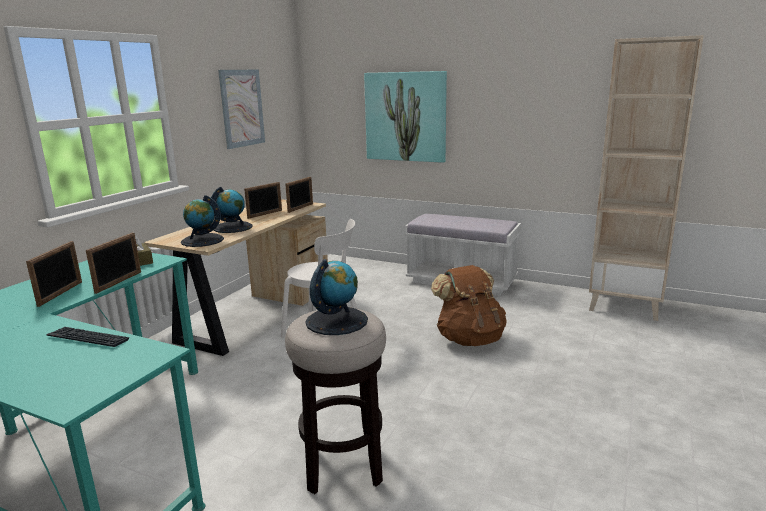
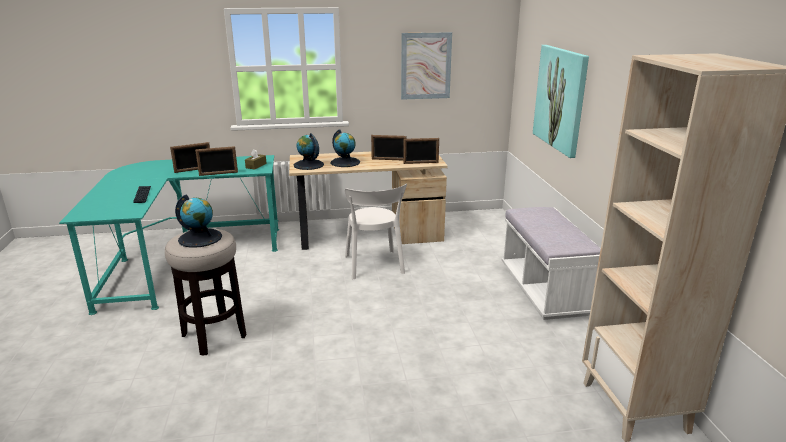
camera: 55 degrees right, 5 degrees up
brown backpack [431,265,507,346] -> none

